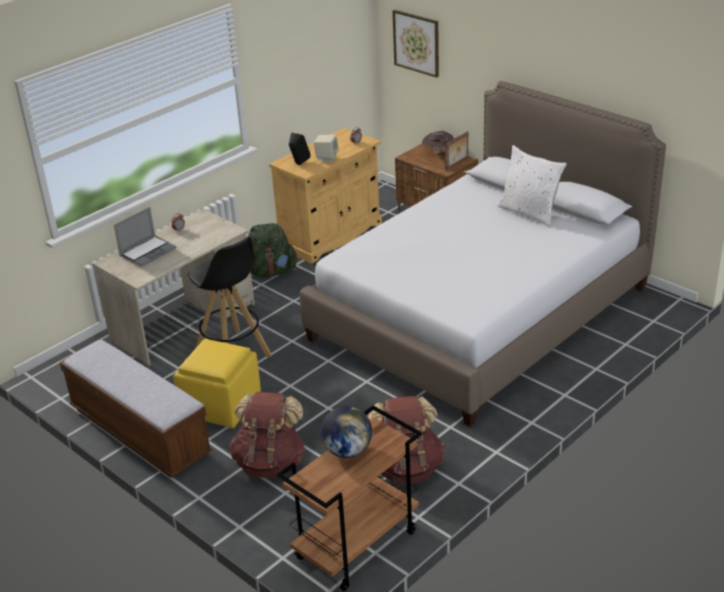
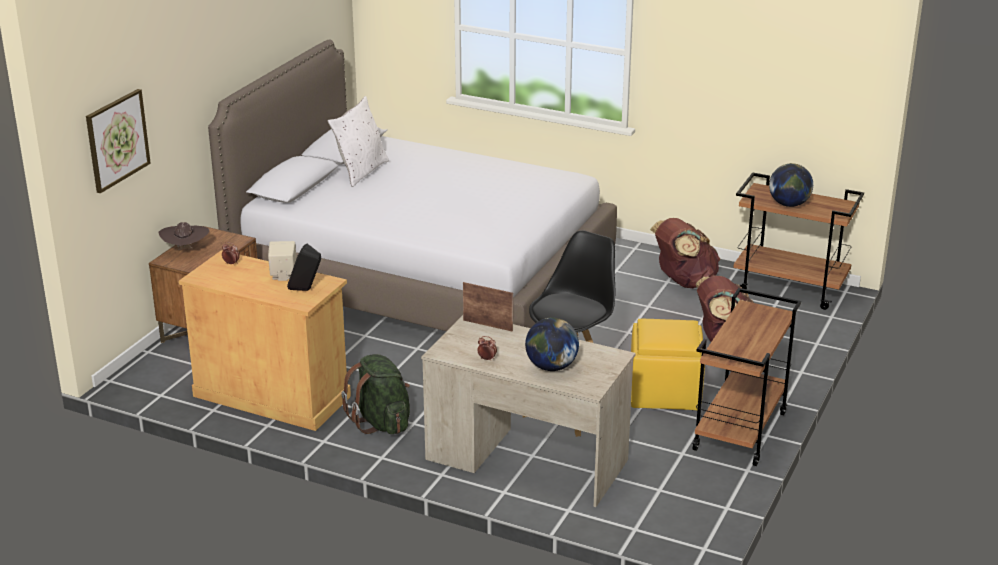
camera: 110 degrees left, 5 degrees down
bench [60,340,212,478] -> brown cart [692,288,801,466]
laptop [114,207,176,267] -> globe [525,318,579,371]
picture frame [445,131,468,171] -> picture frame moved to [463,282,513,332]

